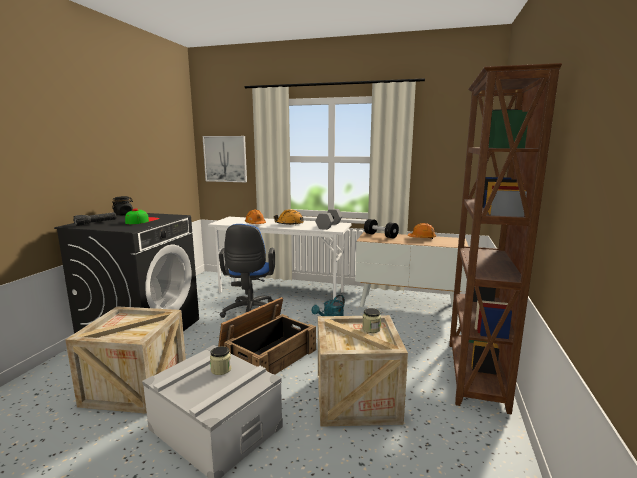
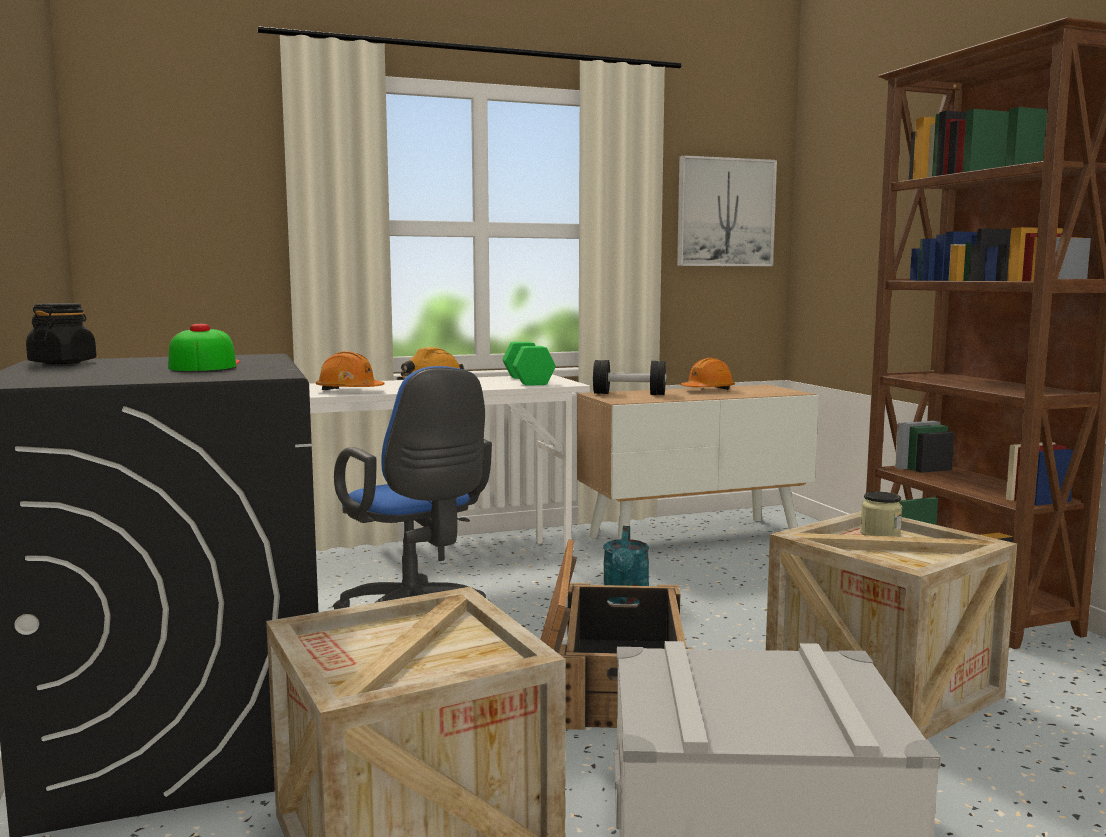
camera: 35 degrees left, 5 degrees down
black flashlight [73,212,116,226] -> none
picture [203,136,247,182] -> picture moved to [677,155,777,266]
jar [210,346,231,375] -> none
grey dumbbell [315,208,342,230] -> green dumbbell [502,342,556,386]

